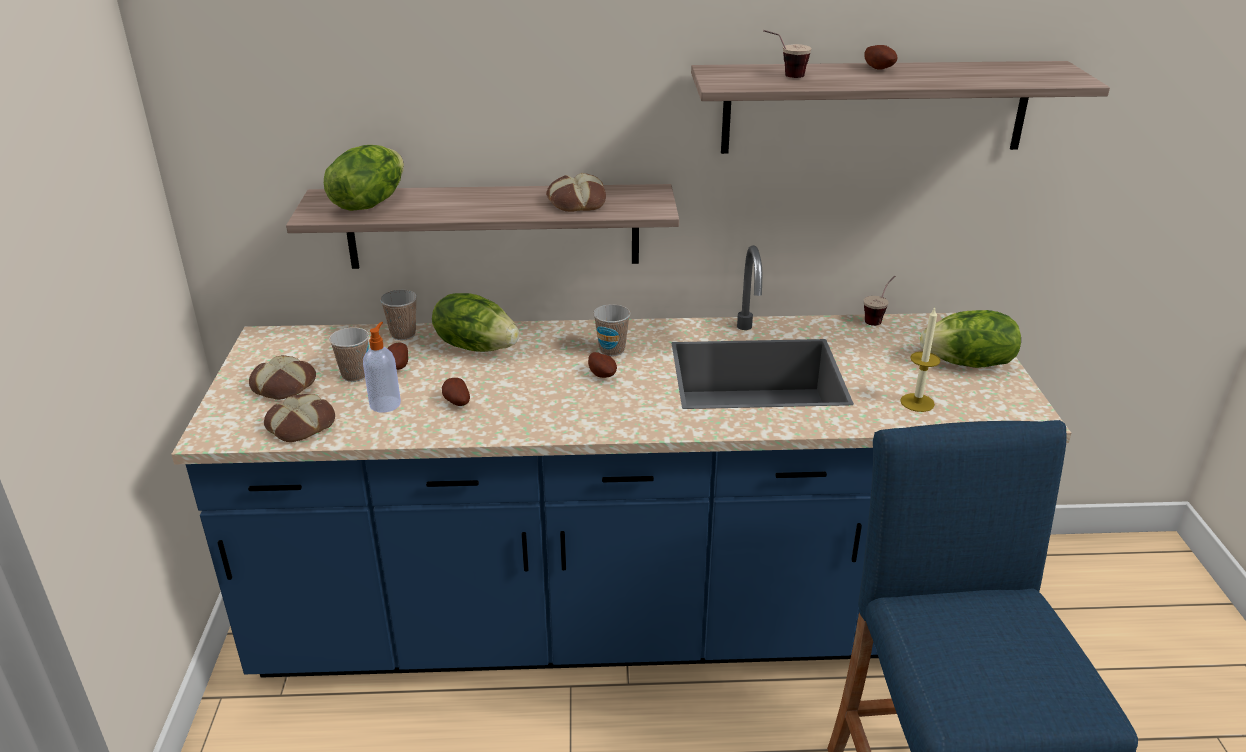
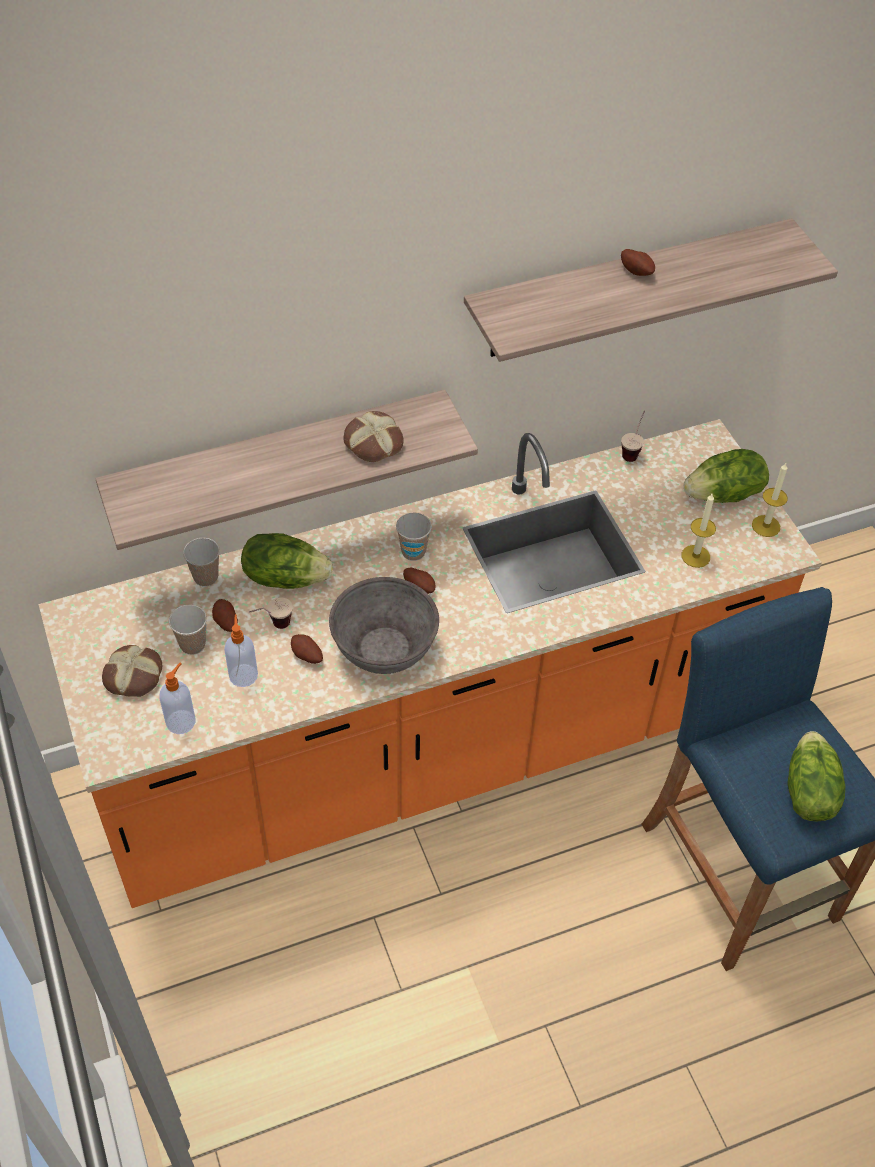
camera: 20 degrees left, 20 degrees up
blue counter [171,245,1071,678] -> orange counter [38,419,822,908]
bread [264,394,335,442] -> soap dispenser [160,663,195,734]
lettuce [324,145,404,211] -> lettuce moved to [787,731,845,821]
cup [763,30,812,78] -> cup moved to [249,597,293,629]
none -> grey bowl [329,577,439,674]
none -> candle [752,463,788,537]

